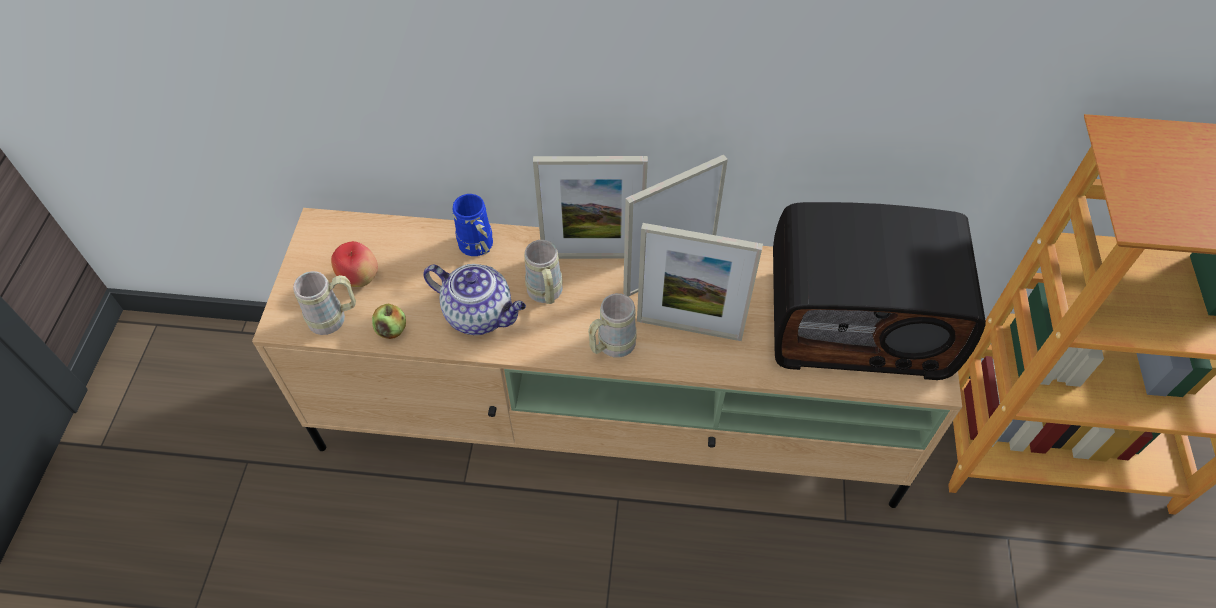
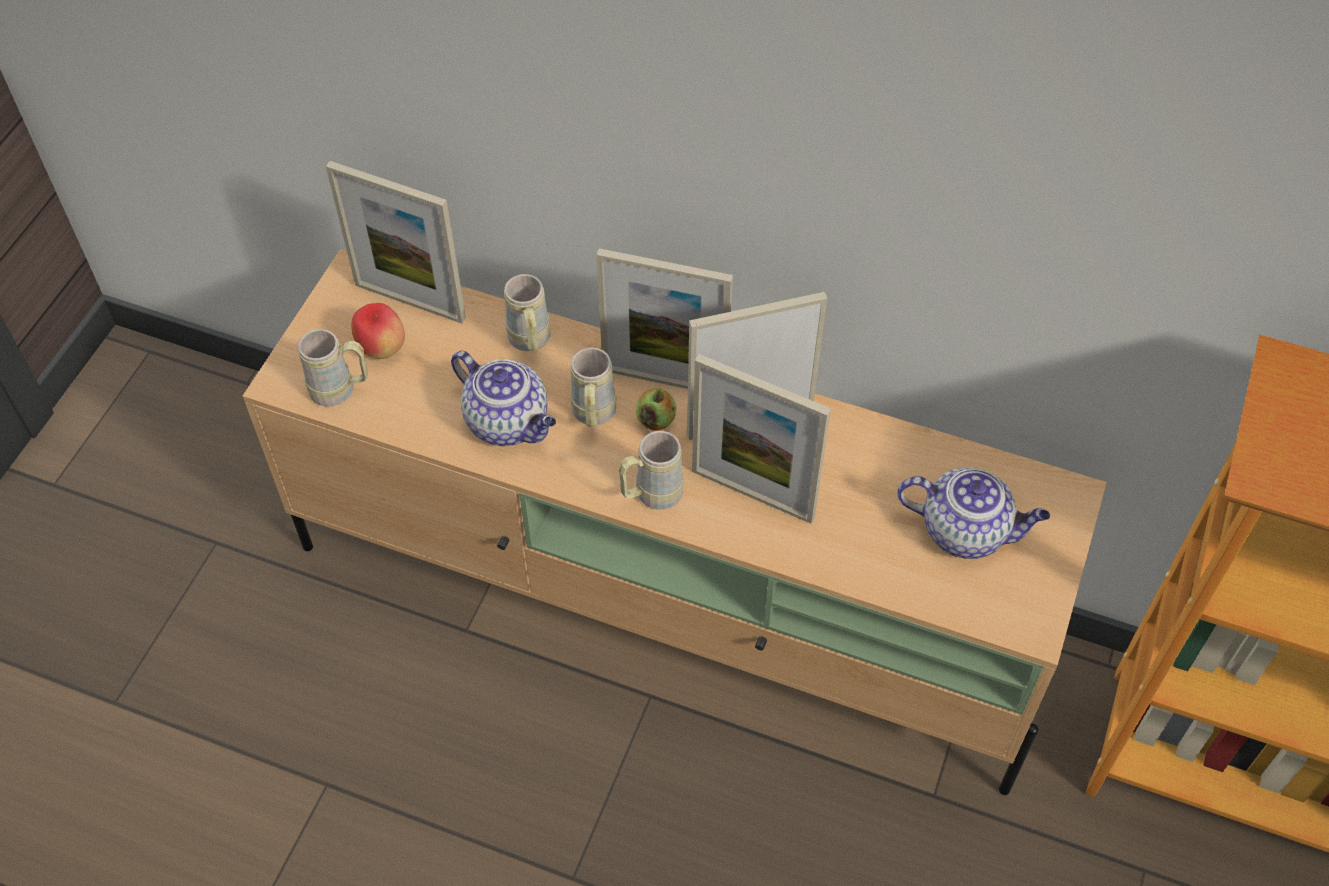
camera: 15 degrees right, 0 degrees up
apple [372,303,406,339] -> apple moved to [636,388,676,431]
blue mug [452,194,493,256] -> beige mug [504,274,550,351]
radio [773,202,986,380] -> teapot [897,468,1050,559]
none -> picture frame [326,161,466,323]

